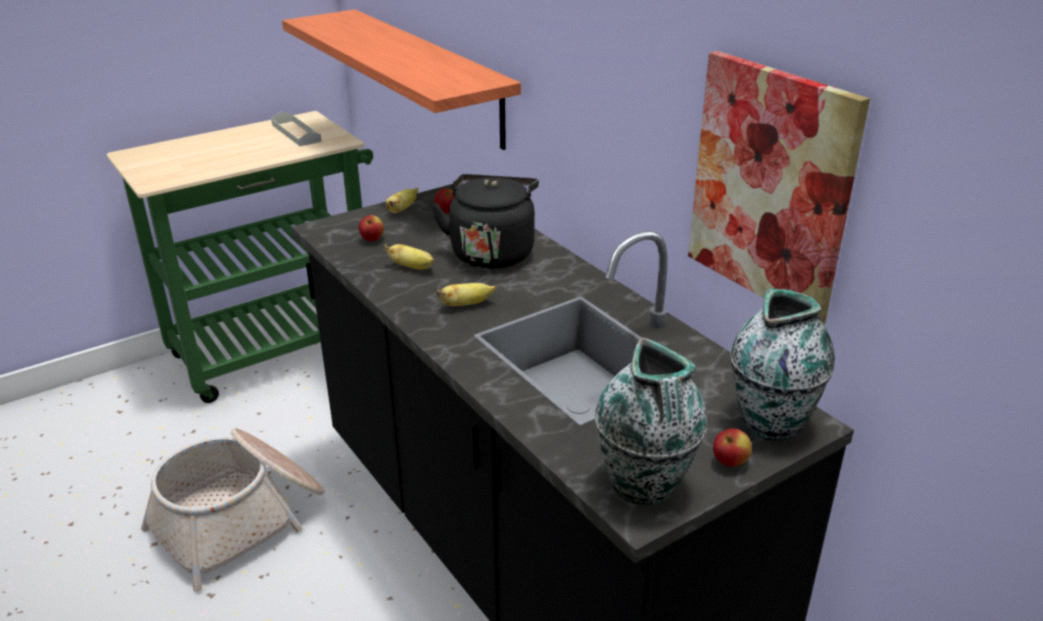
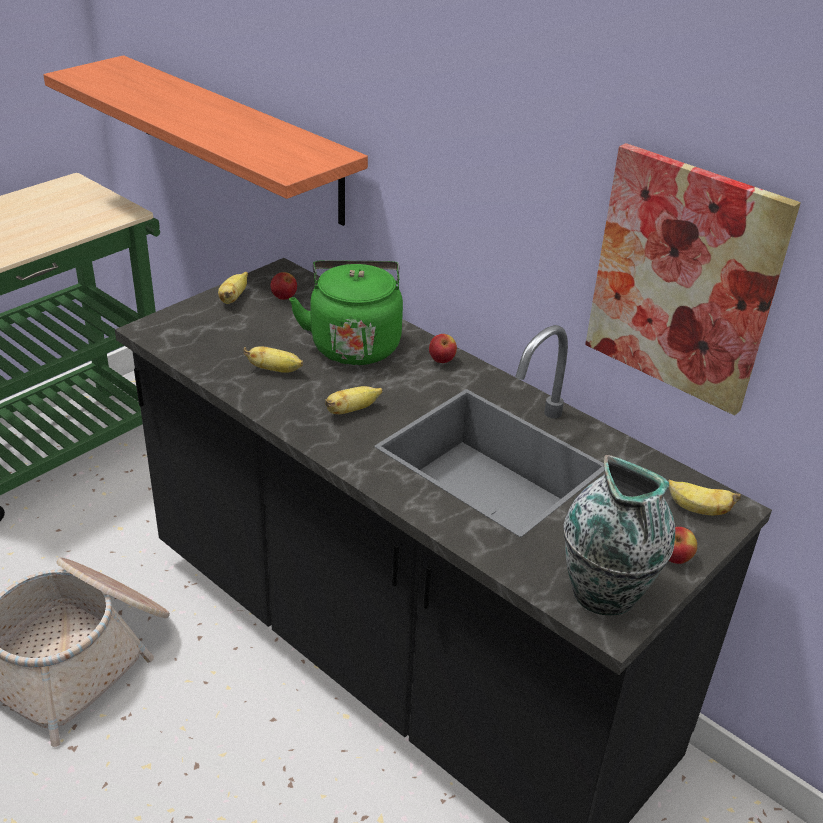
camera: 15 degrees left, 5 degrees up
grey tray [271,111,322,146] -> none
apple [359,215,384,241] -> apple moved to [429,334,457,363]
black kettle [431,174,539,269] -> green kettle [289,260,403,365]
vase [730,289,835,441] -> banana [668,479,741,515]

